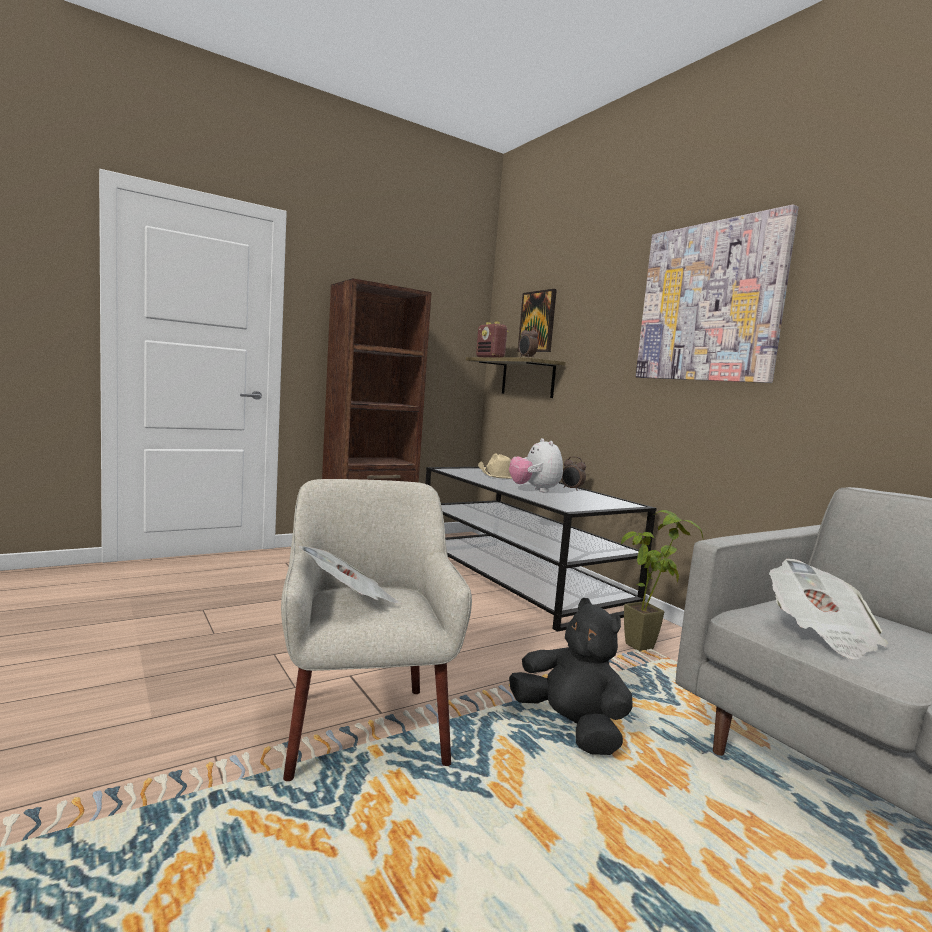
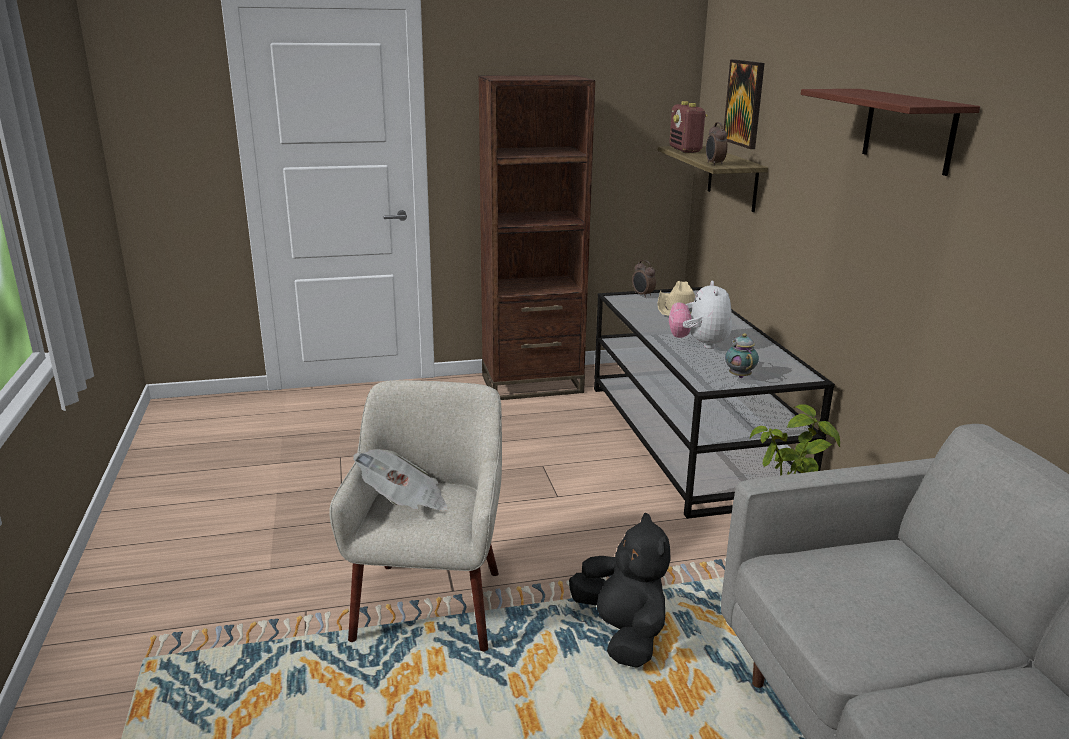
camera: 20 degrees right, 15 degrees up
alarm clock [561,456,586,491] -> alarm clock moved to [632,260,656,298]
picture [636,204,799,383] -> shelf [801,89,980,176]
newspaper [769,559,888,659] -> none
none -> teapot [725,333,759,378]

